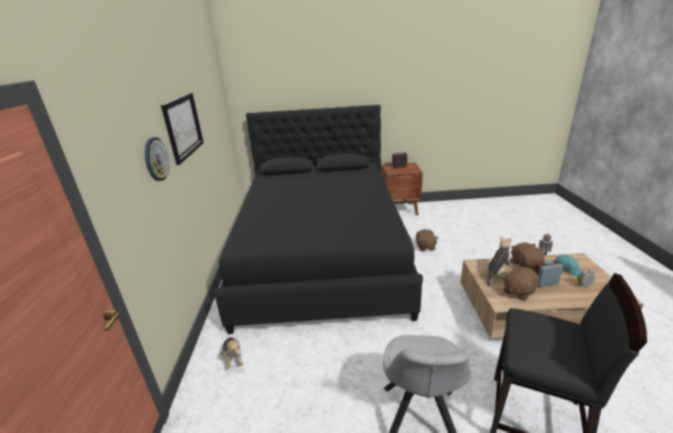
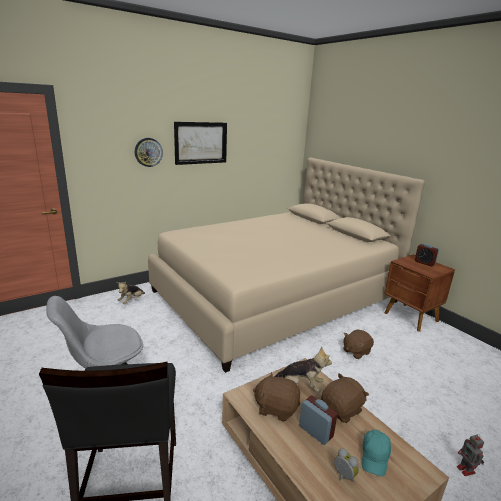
camera: 55 degrees right, 5 degrees down
black bed [214,105,423,334] -> beige bed [148,158,425,373]

